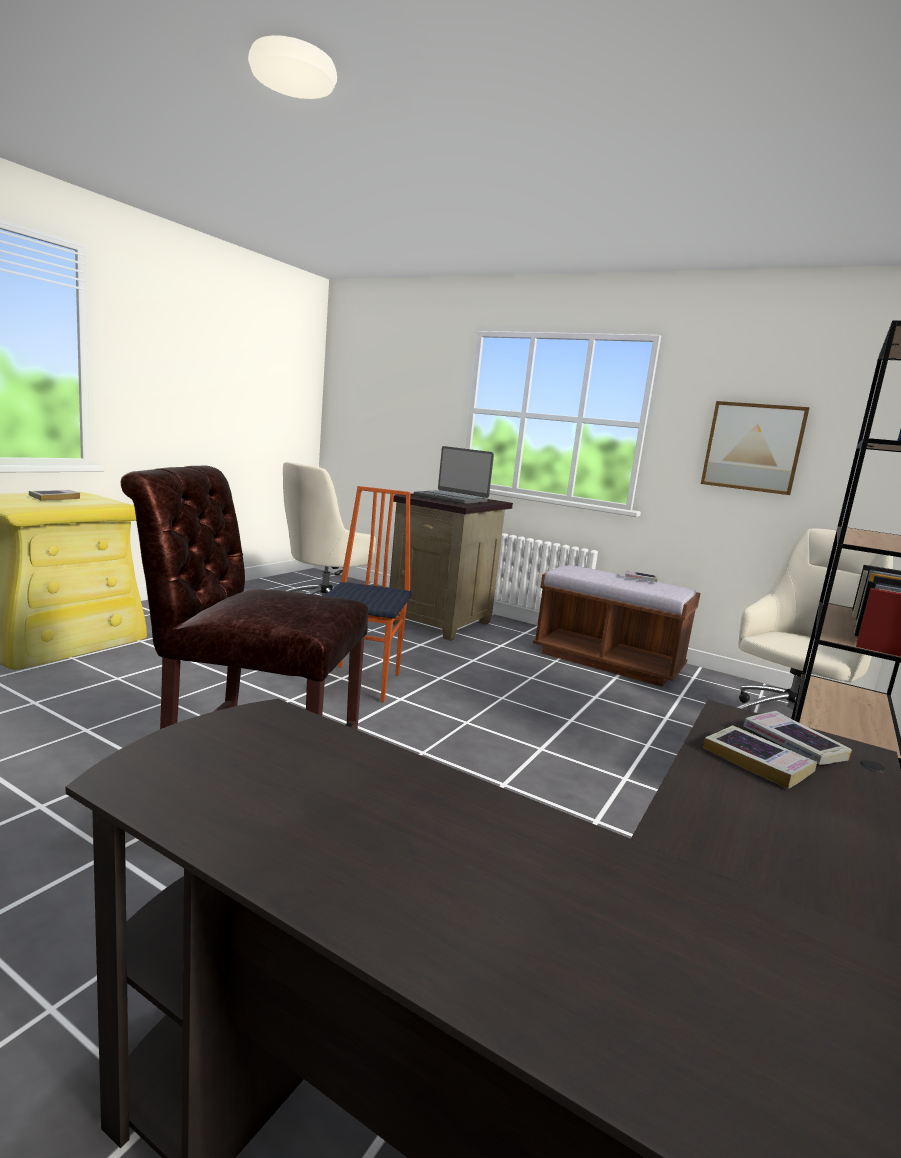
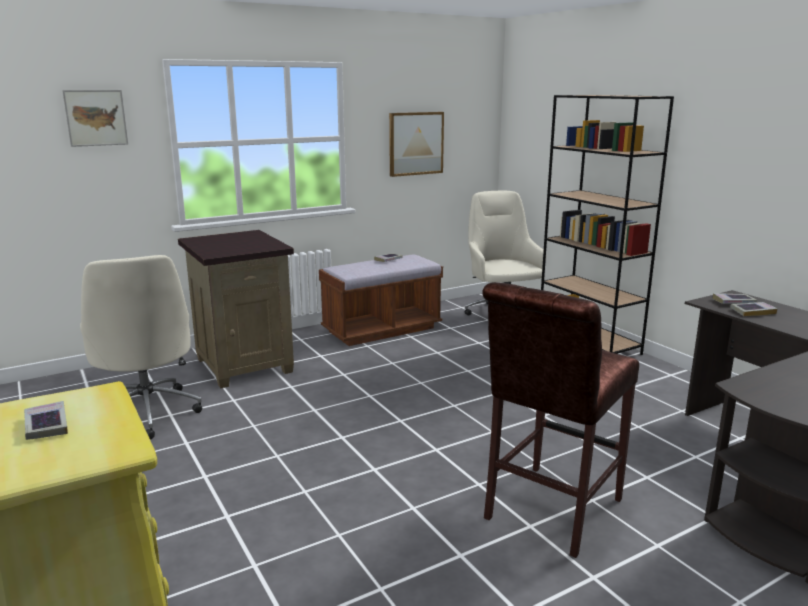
camera: 60 degrees left, 5 degrees up
chair [324,486,412,703] -> none
laptop [414,446,494,504] -> none
none -> picture [62,90,128,147]

